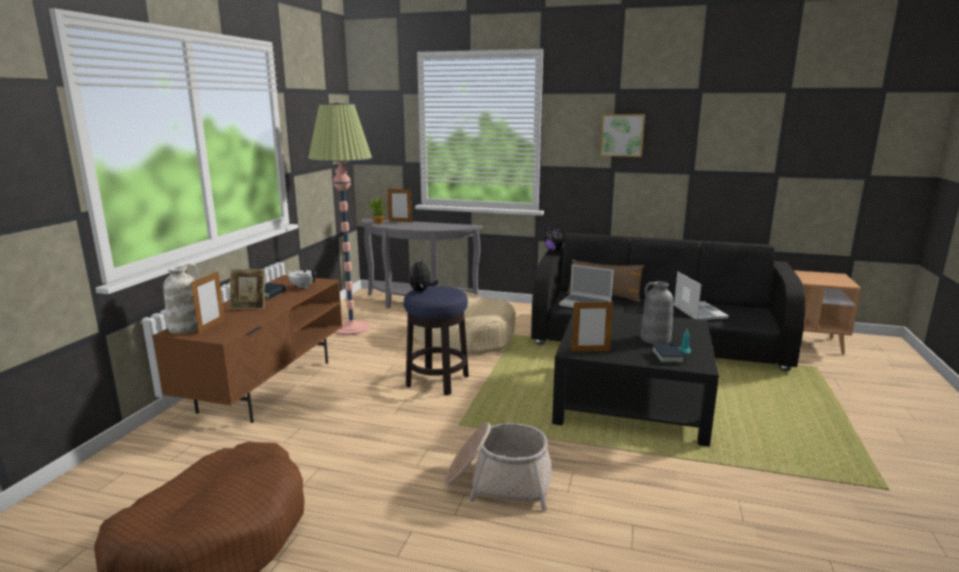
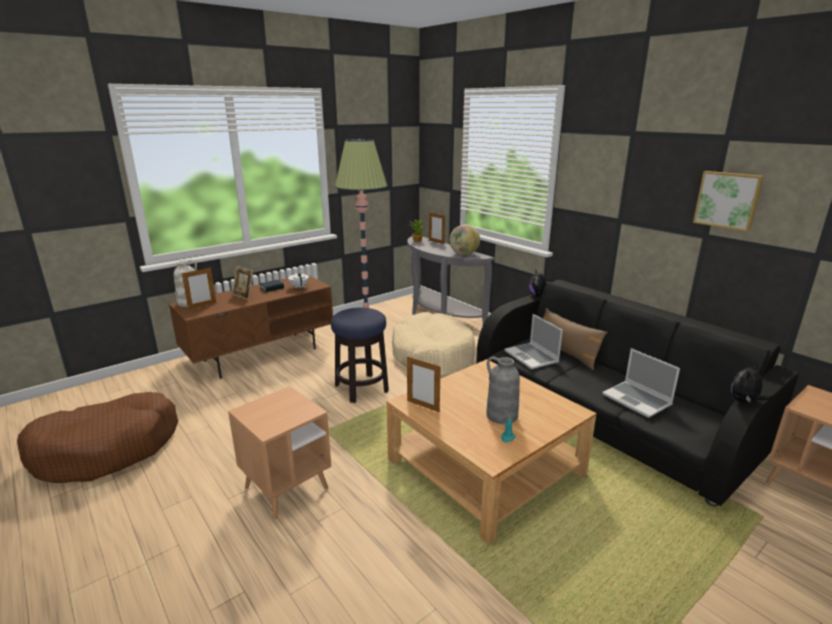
camera: 35 degrees right, 5 degrees up
plush toy [409,257,439,292] -> plush toy moved to [731,364,772,403]
basket [445,422,553,511] -> brown side table [228,386,331,520]
black coffee table [552,312,719,447] -> beige coffee table [387,359,597,544]
picture [600,114,645,157] -> picture moved to [693,171,764,232]
book [652,344,685,364] -> none
laptop [674,272,729,320] -> laptop turned 120 degrees clockwise [602,348,680,418]
none -> globe [450,225,480,255]

